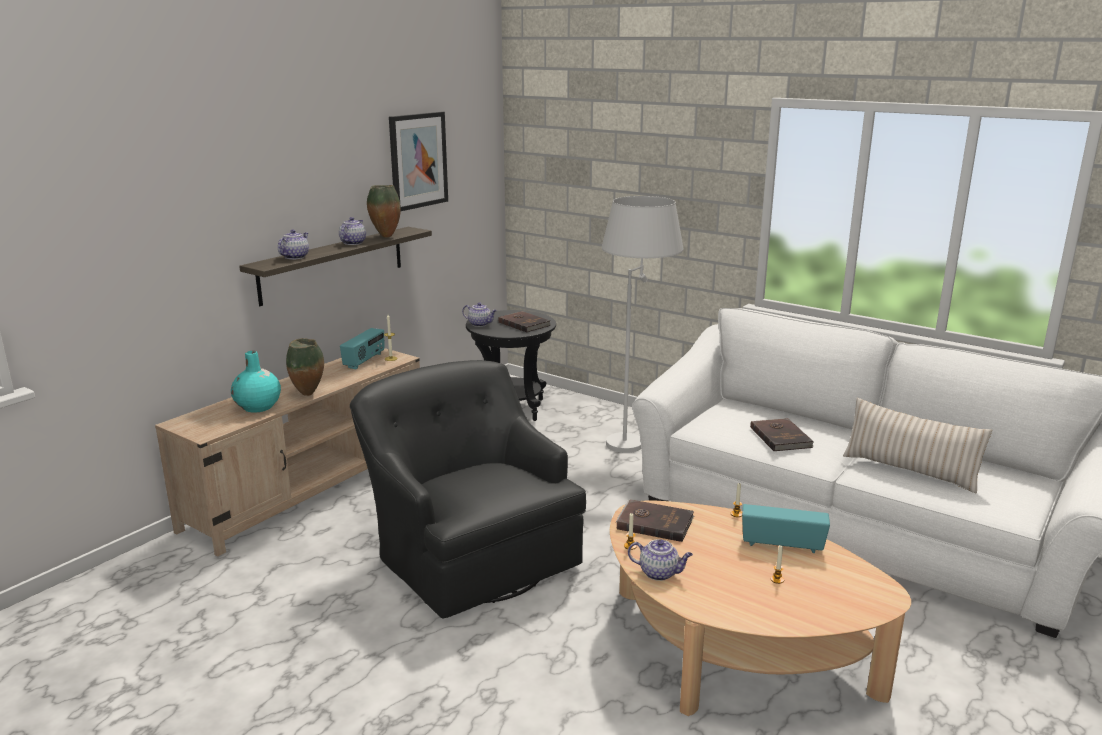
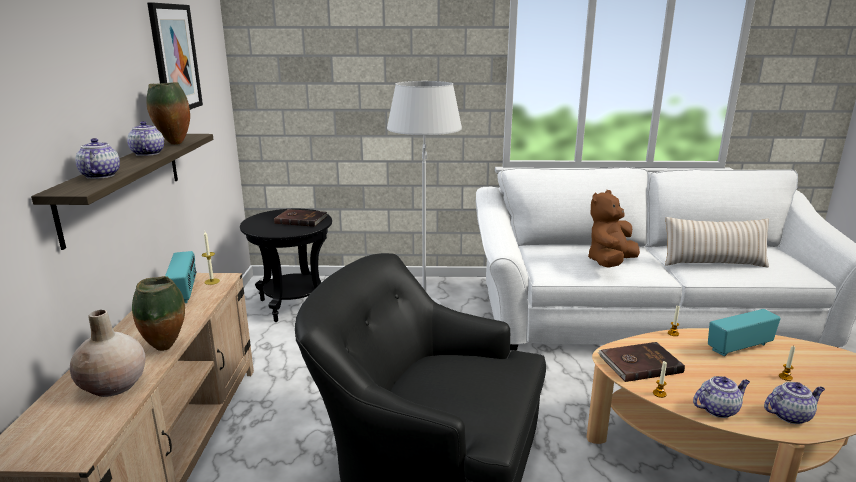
camera: 35 degrees left, 0 degrees up
turquoise vase [231,351,281,413] -> beige vase [70,310,146,397]
teapot [462,302,497,327] -> teapot moved to [764,382,825,424]
brown book [750,418,814,452] -> brown plush toy [588,190,640,268]

